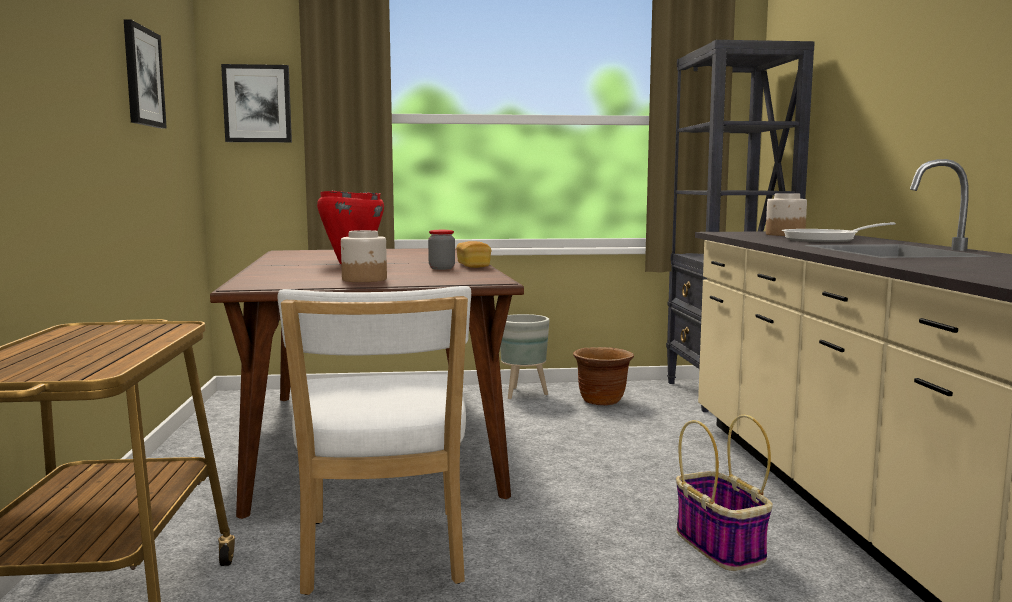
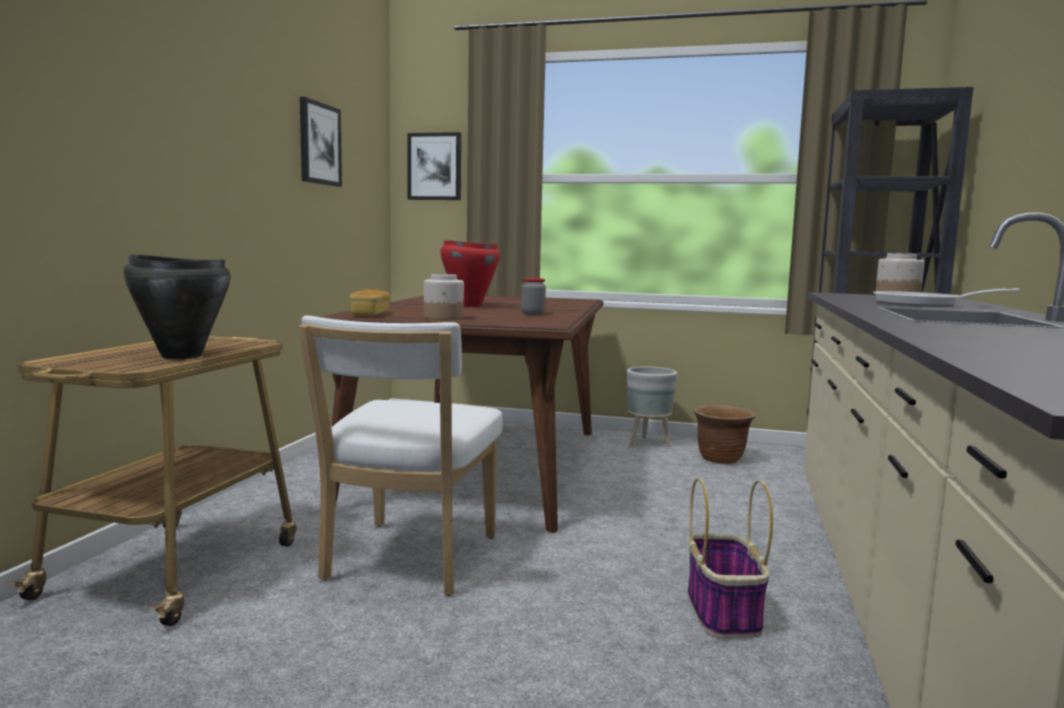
camera: 20 degrees right, 0 degrees up
bread [456,241,491,268] -> bread moved to [349,289,390,316]
none -> black cooking pot [123,254,230,359]

